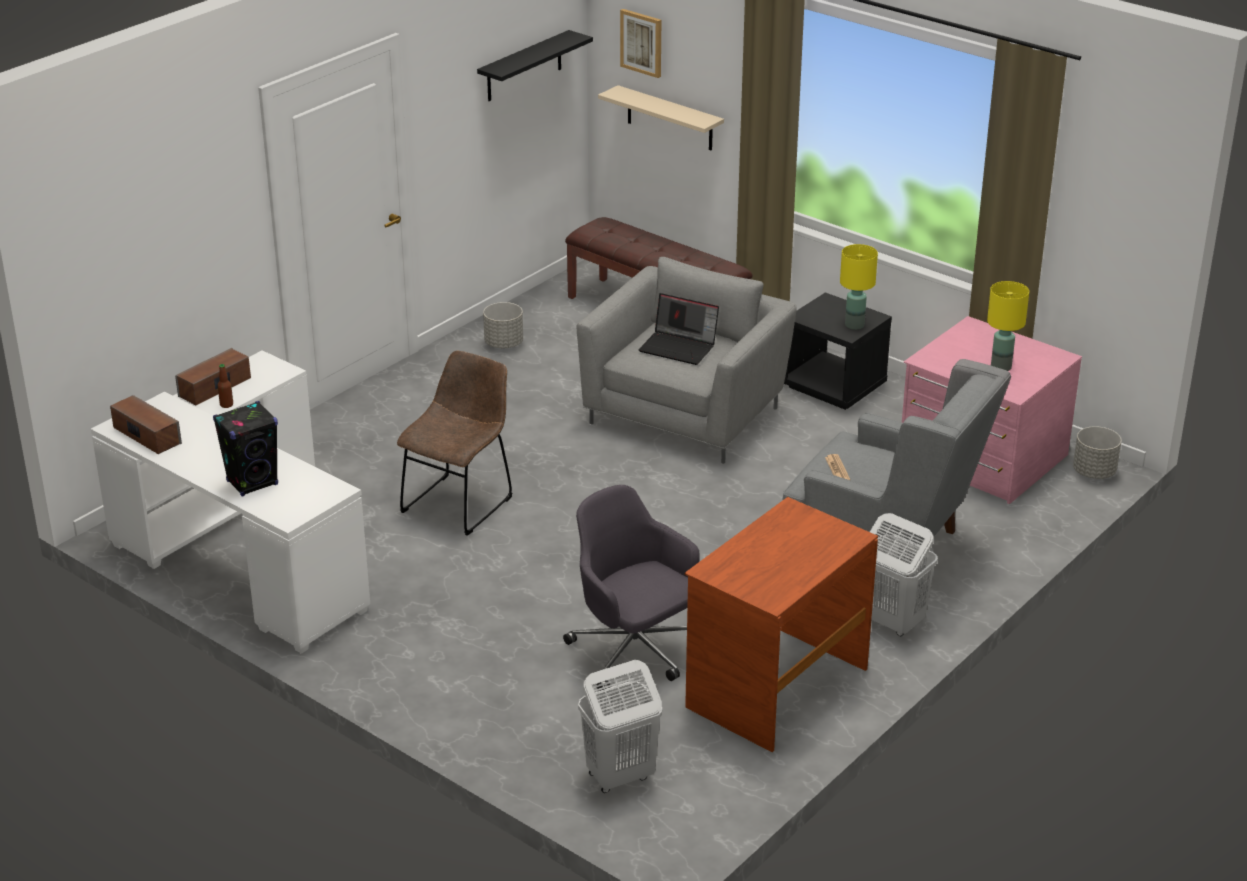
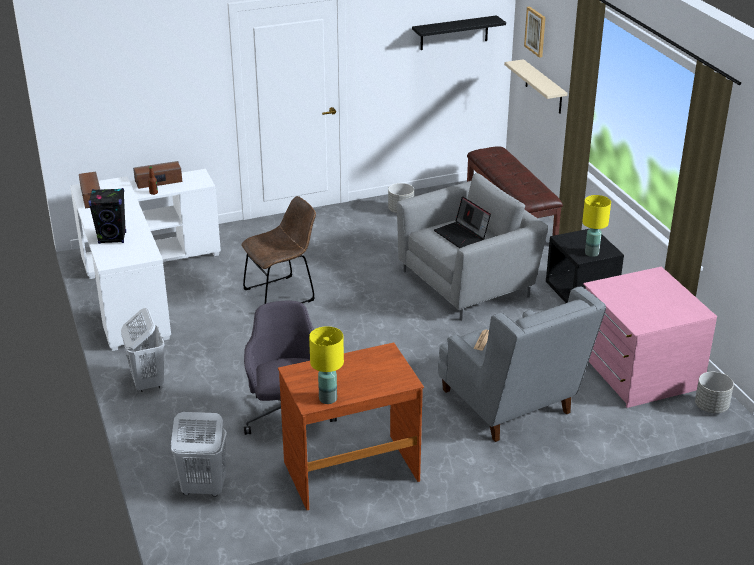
camera: 30 degrees right, 0 degrees up
white laundry basket [870,513,938,636] -> white laundry basket moved to [121,308,165,392]
yellow table lamp [987,281,1029,371] -> yellow table lamp moved to [309,326,344,404]

